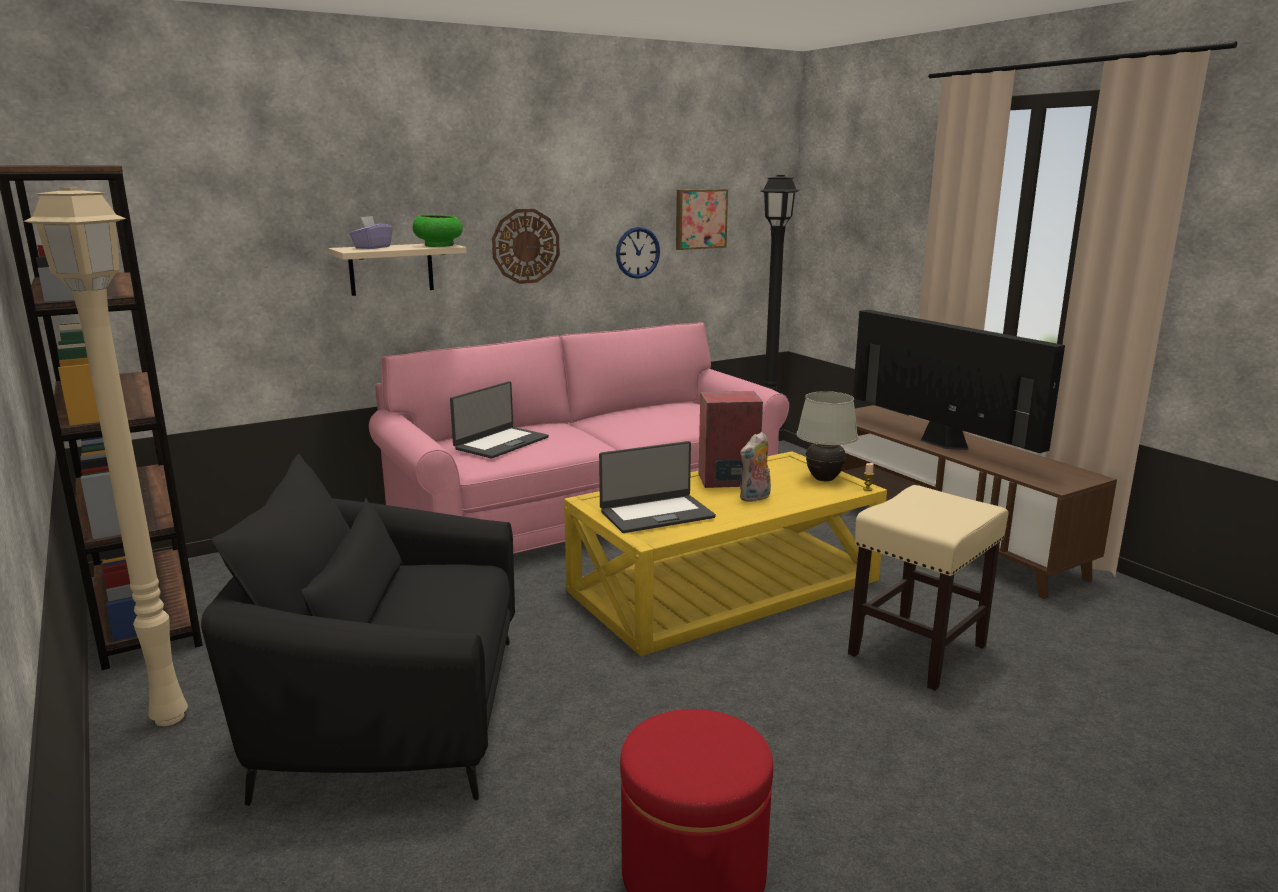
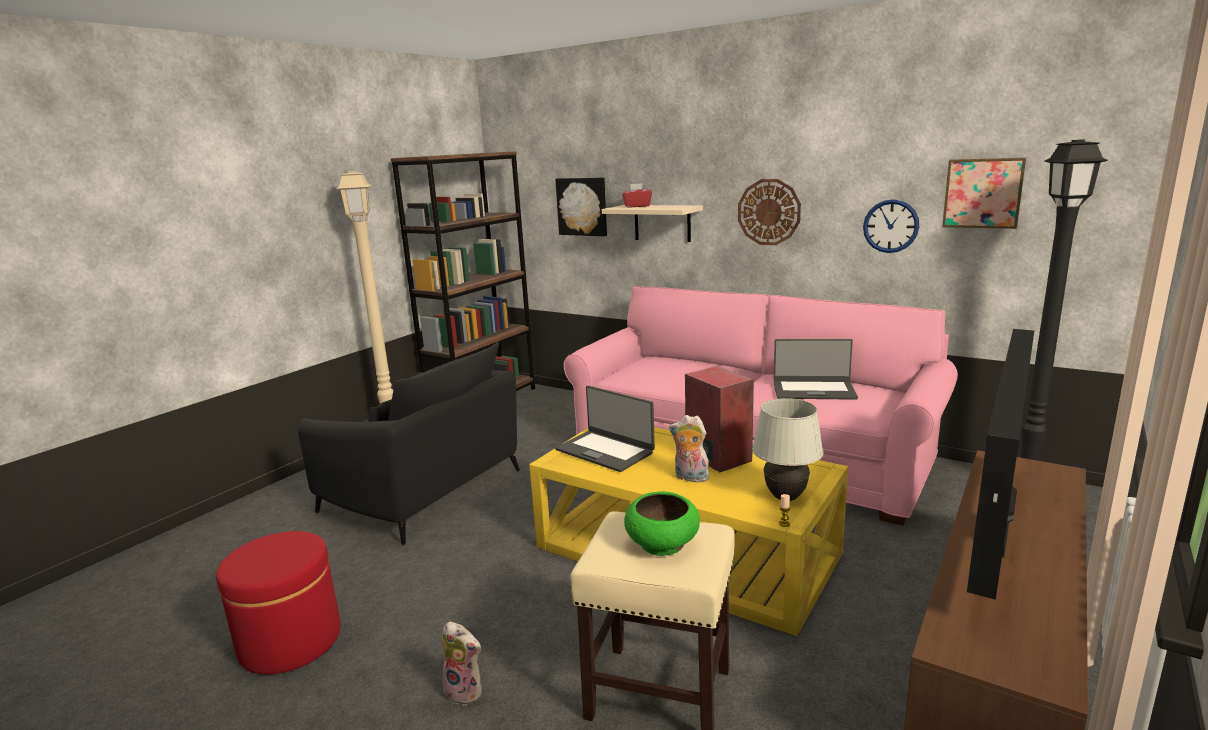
camera: 65 degrees right, 0 degrees up
black armchair [201,454,515,806] -> black armchair turned 150 degrees clockwise [298,342,520,545]
purple tissue box [349,216,393,249] -> red tissue box [622,183,652,208]
green bowl [413,214,463,247] -> green bowl moved to [624,492,700,556]
laptop [450,381,549,459] -> laptop moved to [774,339,858,400]
none -> plush toy [442,622,482,706]
none -> picture [555,177,607,236]

